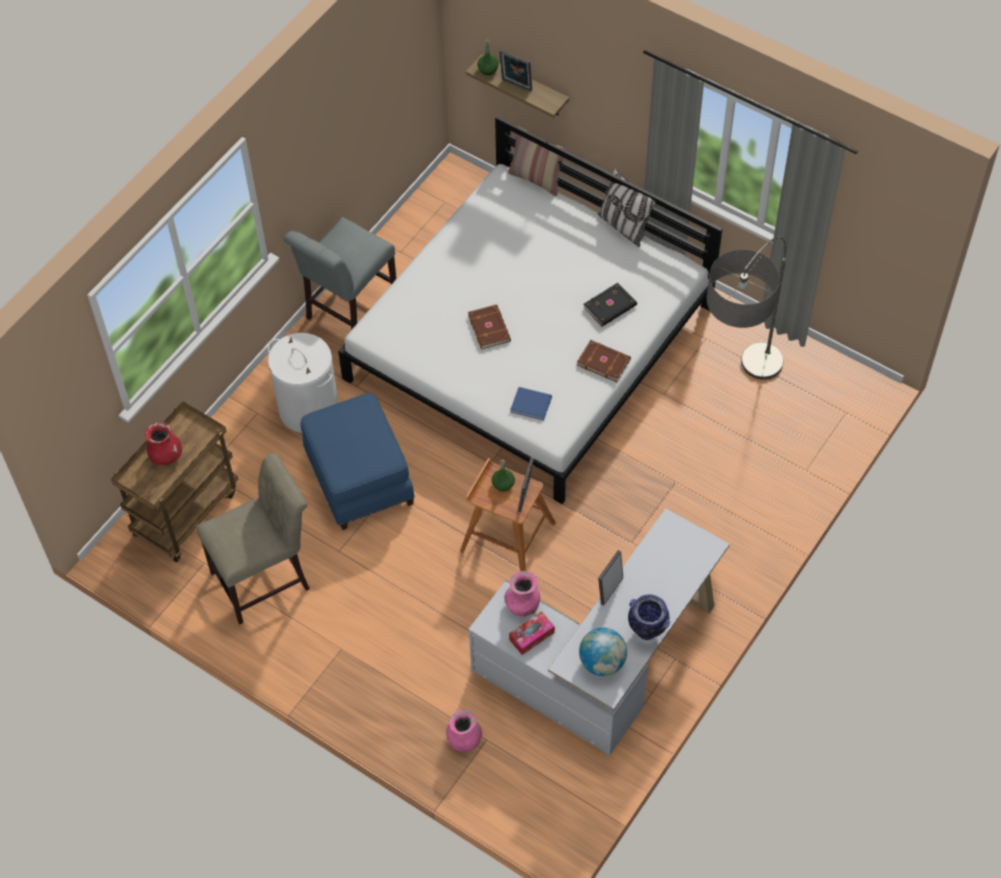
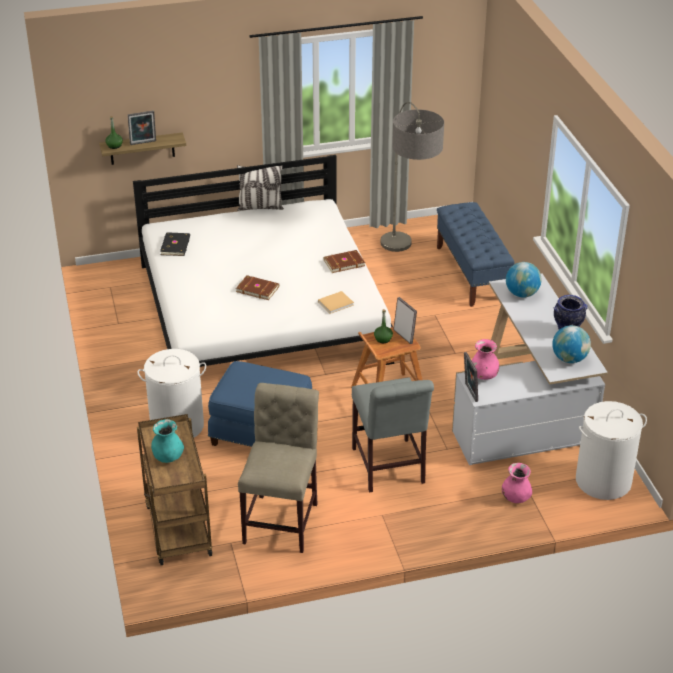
camera: 50 degrees left, 20 degrees down
red vase [145,422,182,466] -> turquoise vase [151,419,184,463]
grey chair [284,217,396,330] -> grey chair moved to [352,378,434,493]
pillow [508,134,567,196] -> none
tissue box [509,611,555,655] -> none
blue book [510,387,552,420] -> beige book [318,291,354,314]
black book [583,283,637,327] -> black book moved to [160,232,190,256]
picture frame [598,550,623,605] -> picture frame moved to [464,352,478,402]
none -> blue bench [437,202,514,307]
none -> globe [506,262,542,298]
none -> white laundry basket [576,401,647,500]

